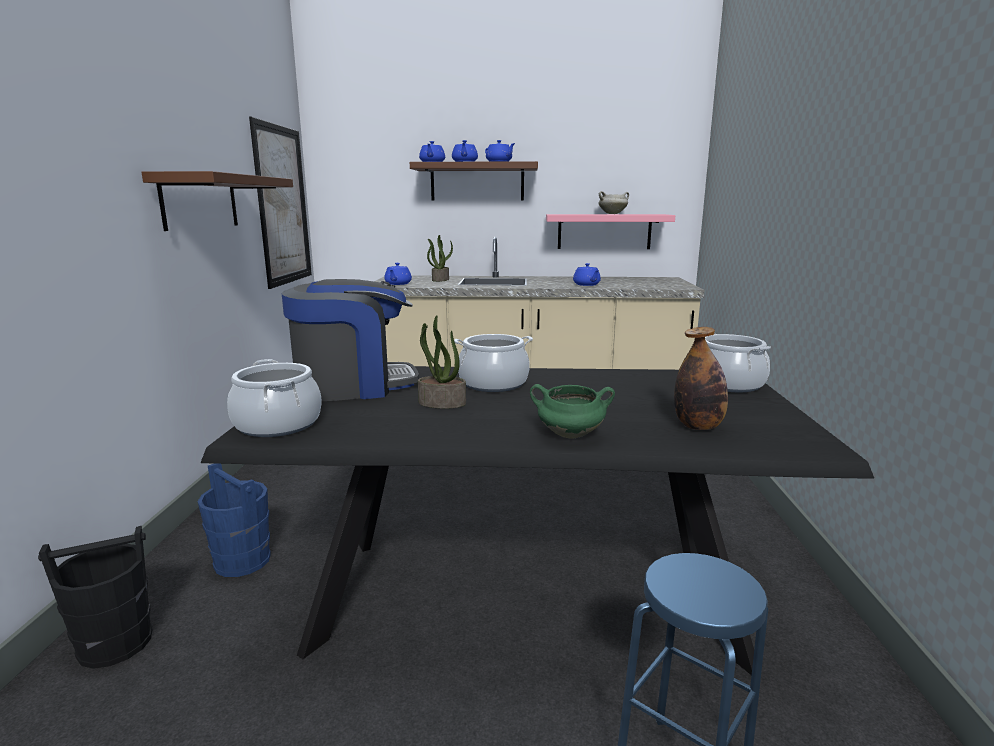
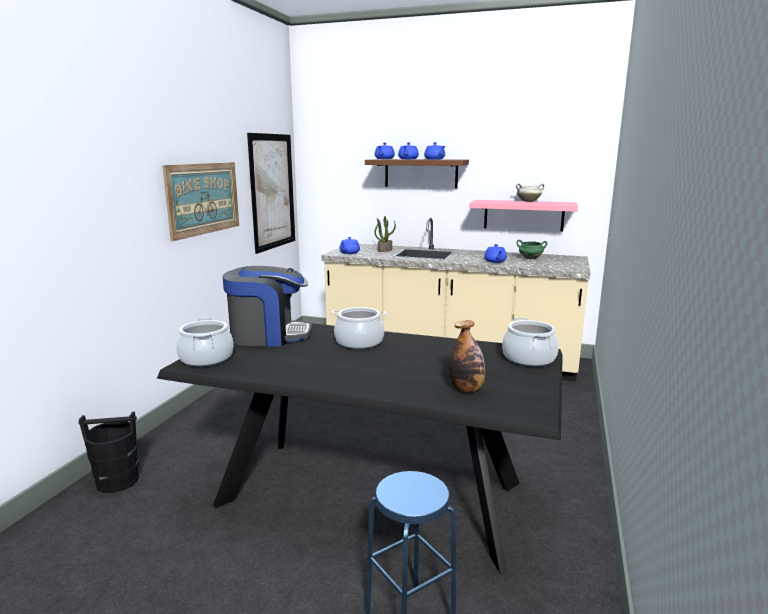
camera: 15 degrees right, 0 degrees up
brown shelf [142,171,293,231] -> picture [162,162,239,241]
blue bucket [198,463,271,577] -> none
potted plant [418,315,466,409] -> none
green cooking pot [530,384,615,439] -> green cooking pot moved to [517,240,547,259]

